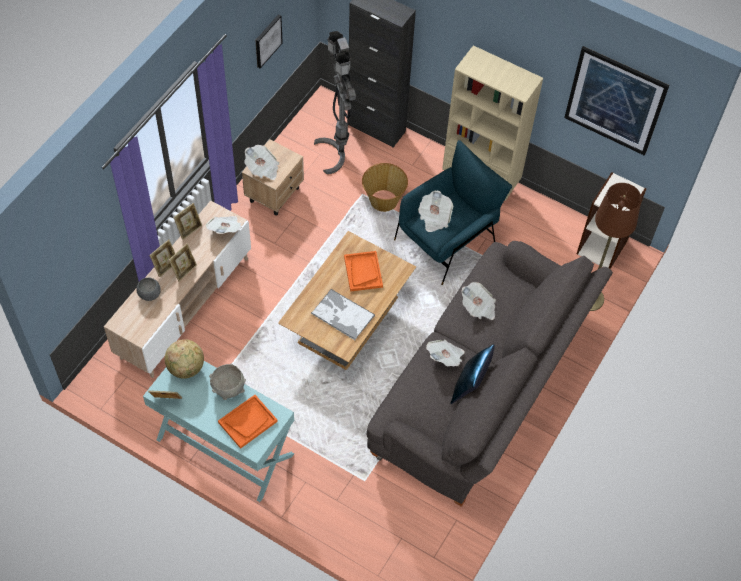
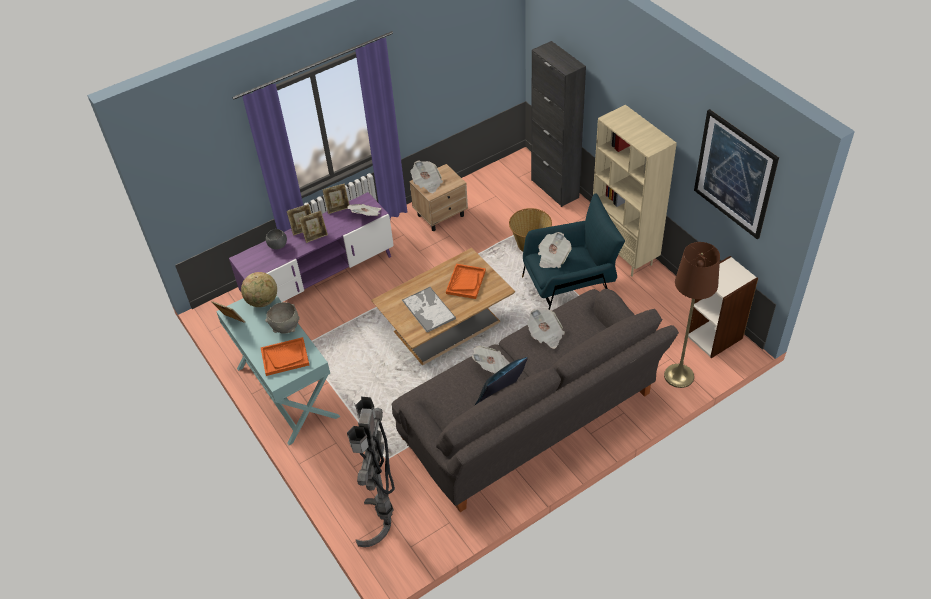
camera: 30 degrees right, 10 degrees down
beige tv stand [104,200,251,378] -> purple tv stand [229,192,394,302]
picture [255,14,283,68] -> none
grey floor lamp [314,31,356,174] -> grey floor lamp moved to [347,397,395,547]

